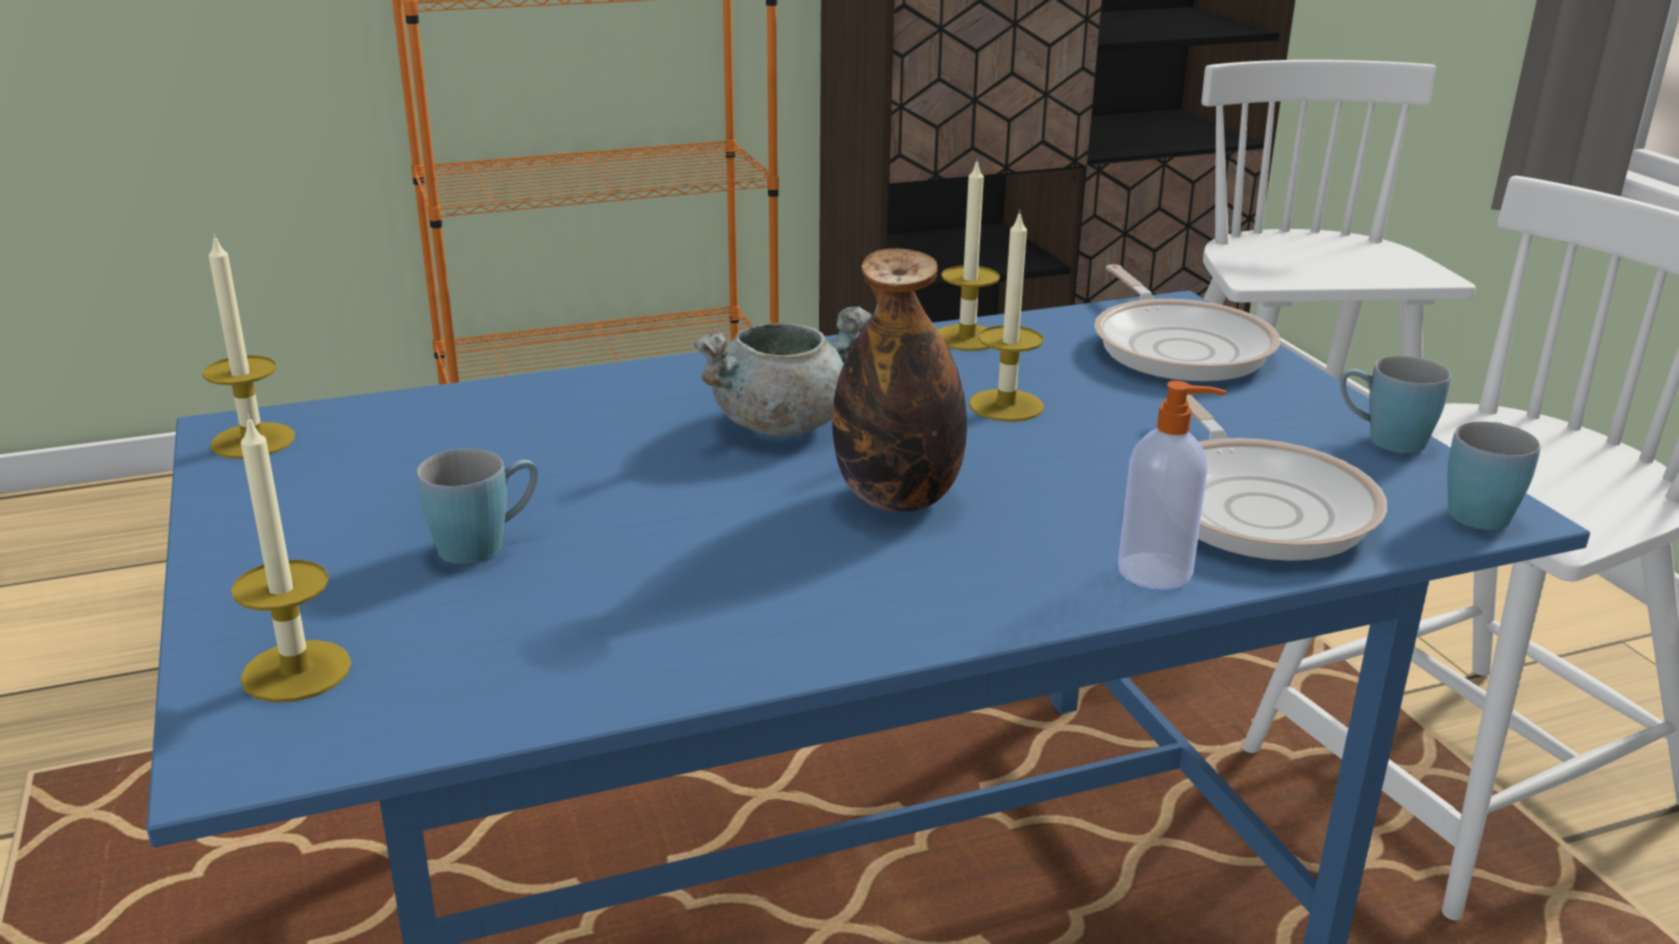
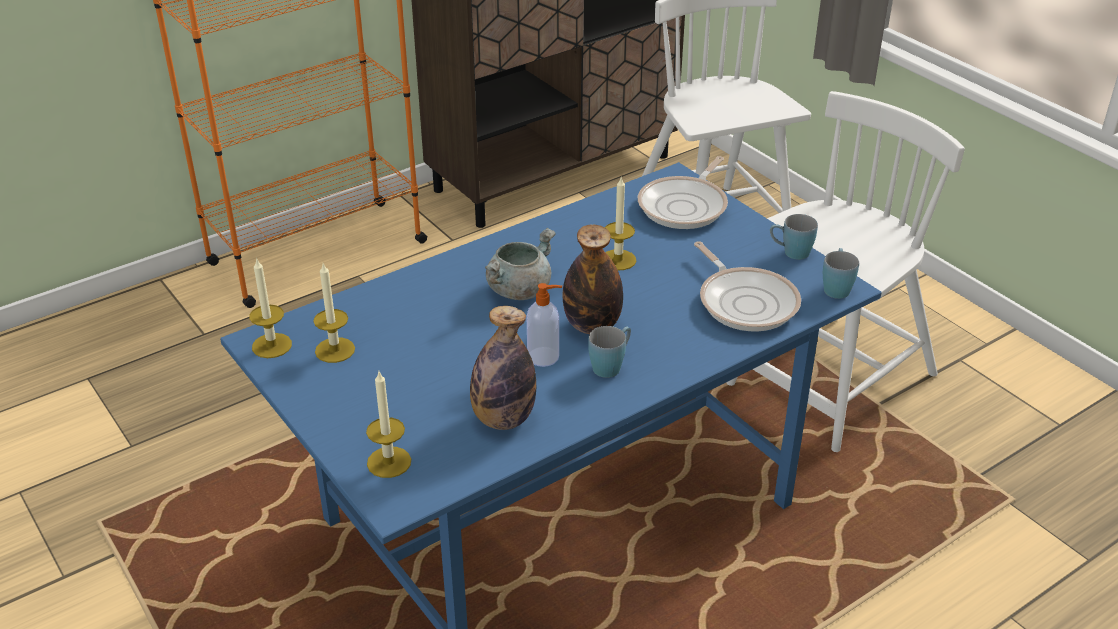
camera: 15 degrees left, 10 degrees up
blue mug [417,449,538,564] -> blue mug moved to [588,326,631,378]
candle [938,158,1000,351] -> candle moved to [313,264,355,363]
frying pan [1094,264,1280,381] -> frying pan turned 60 degrees clockwise [638,156,728,229]
soap dispenser [1118,381,1226,590] -> soap dispenser moved to [527,283,562,367]
none -> bottle [470,306,536,430]

